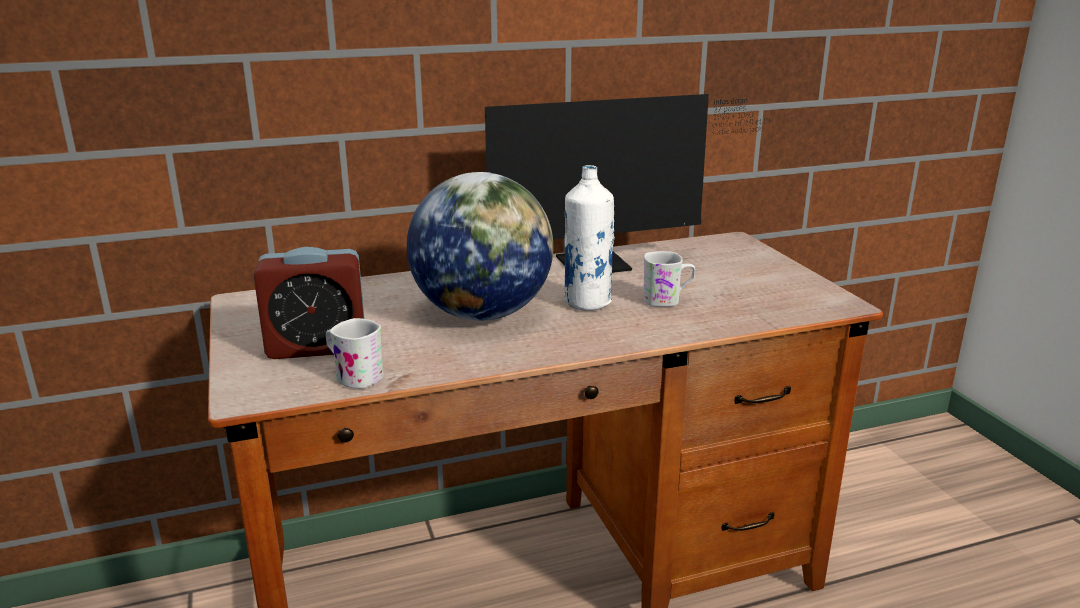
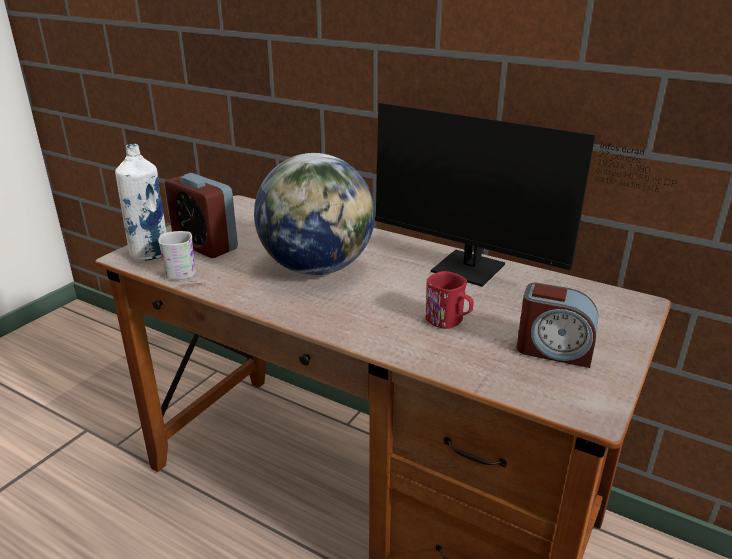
camera: 50 degrees right, 5 degrees up
white bottle [565,165,615,311] -> white bottle moved to [115,144,166,261]
white mug [643,251,695,307] -> red mug [426,271,474,329]
none -> alarm clock [517,283,598,368]

